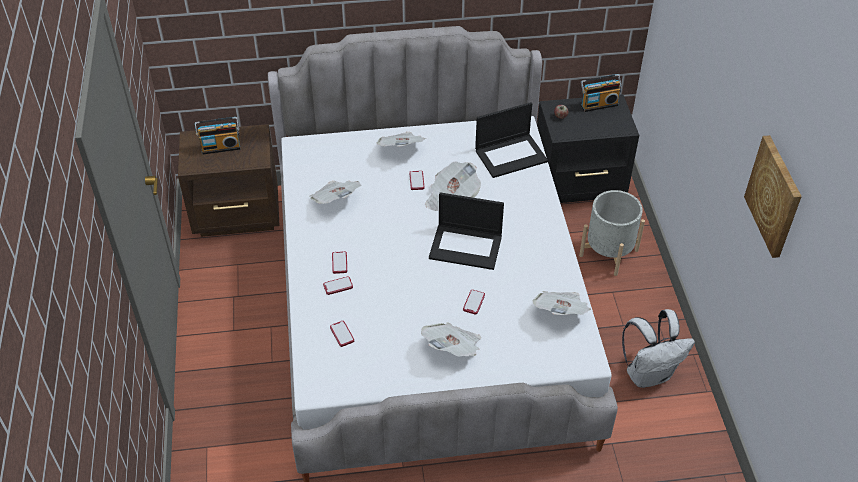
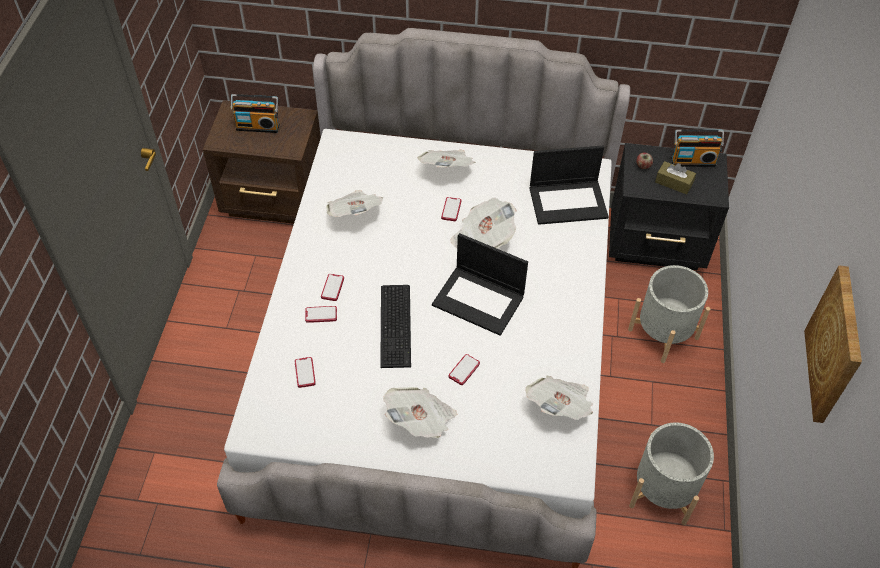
camera: 15 degrees right, 5 degrees up
white backpack [622,309,695,388] -> grey planter [629,422,714,525]
none -> keyboard [380,285,411,368]
none -> brown tissue box [655,161,696,195]

